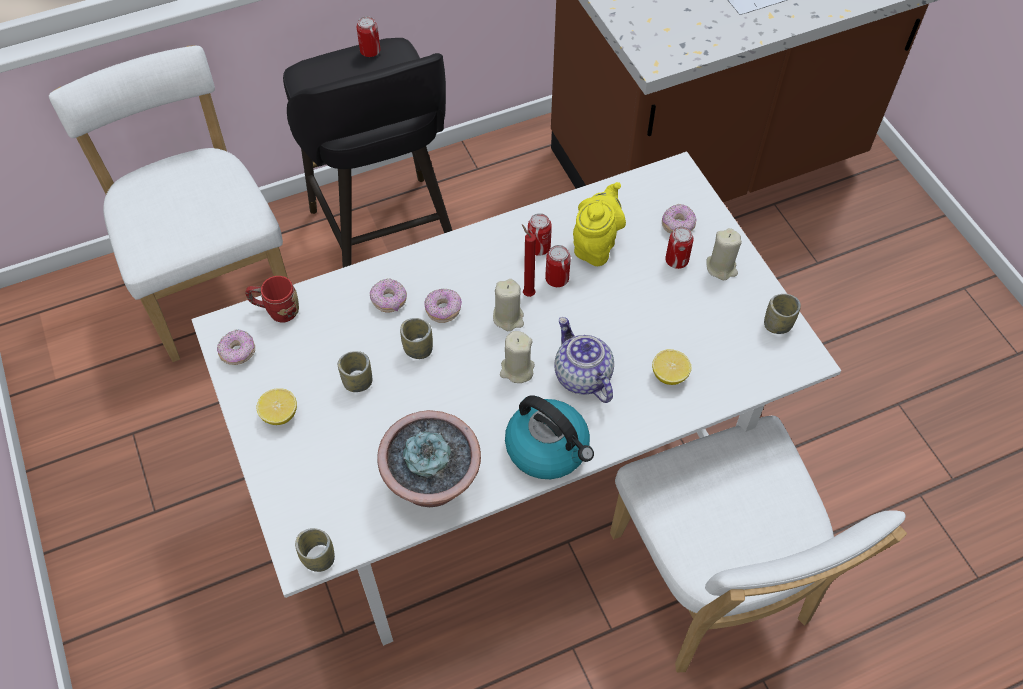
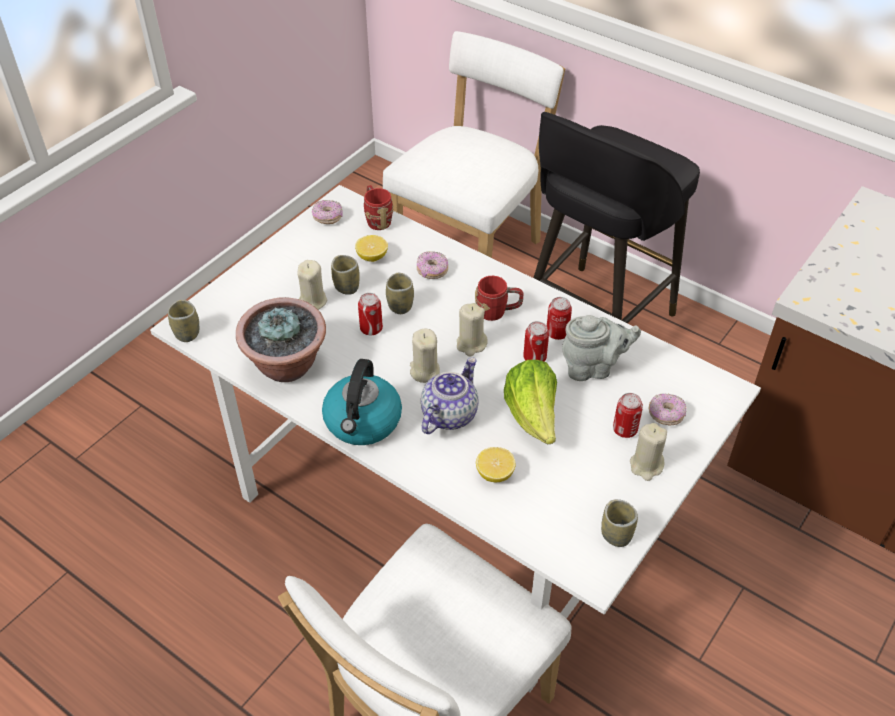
camera: 60 degrees right, 10 degrees down
lemon [256,388,297,425] -> lemon moved to [355,235,388,262]
can [357,16,381,57] -> can moved to [358,293,383,335]
donut [425,289,462,323] -> none
red candle [522,224,536,297] -> none
yellow teapot [573,182,626,266] -> grey teapot [562,315,641,381]
none -> beige candle [297,260,327,310]
none -> red mug [475,276,523,321]
none -> lettuce [504,360,557,444]

